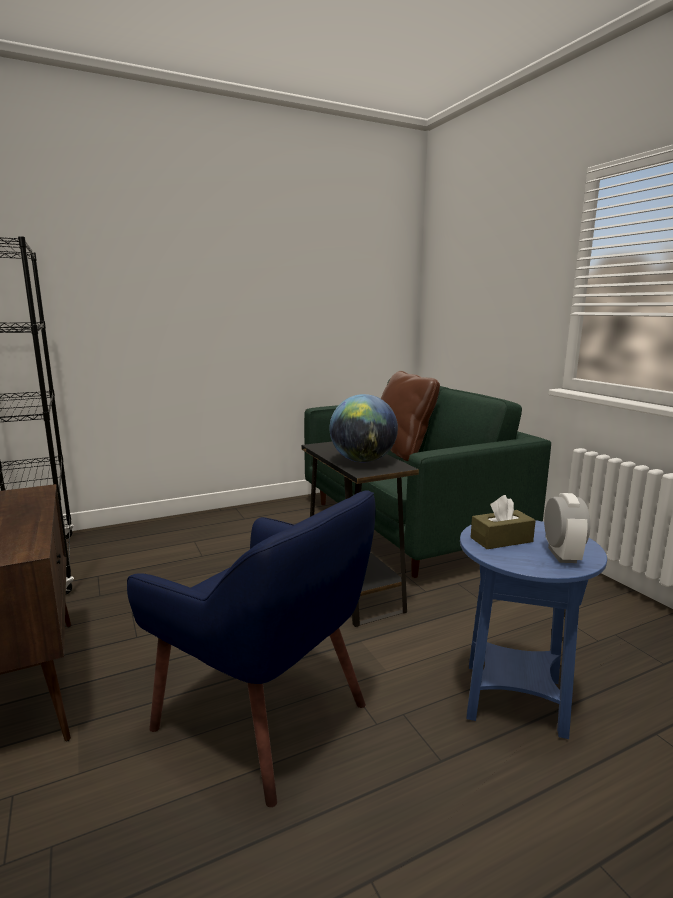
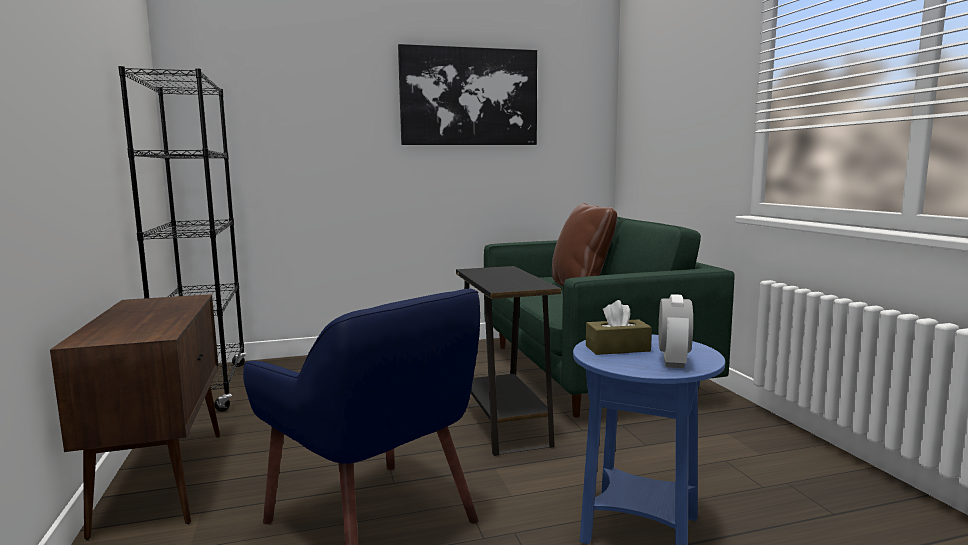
camera: 10 degrees right, 5 degrees down
globe [330,394,398,463] -> none
none -> picture [398,44,537,145]

